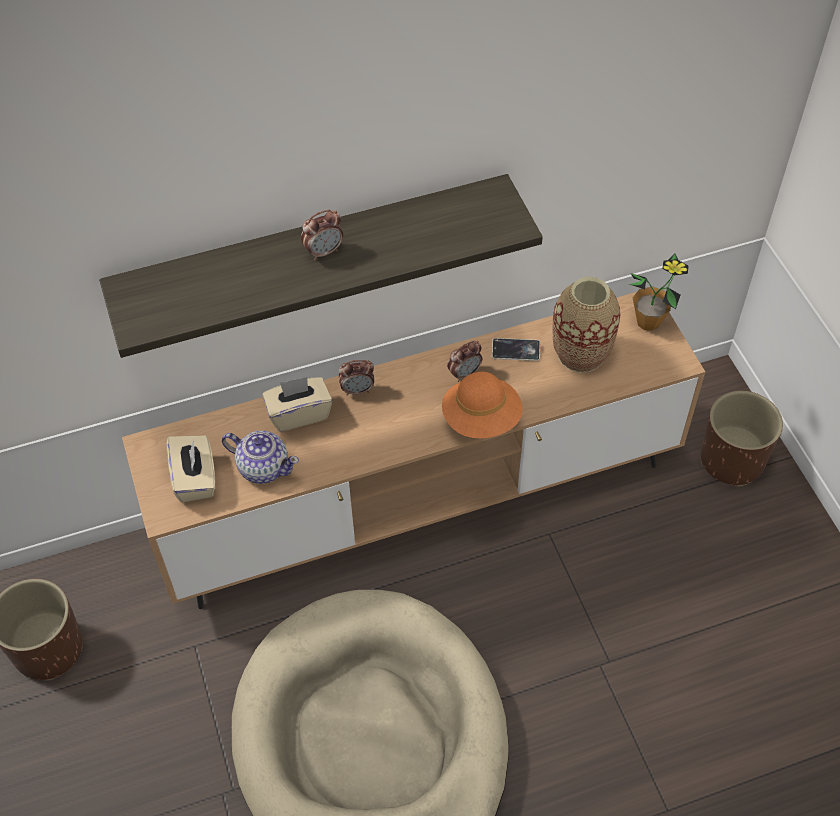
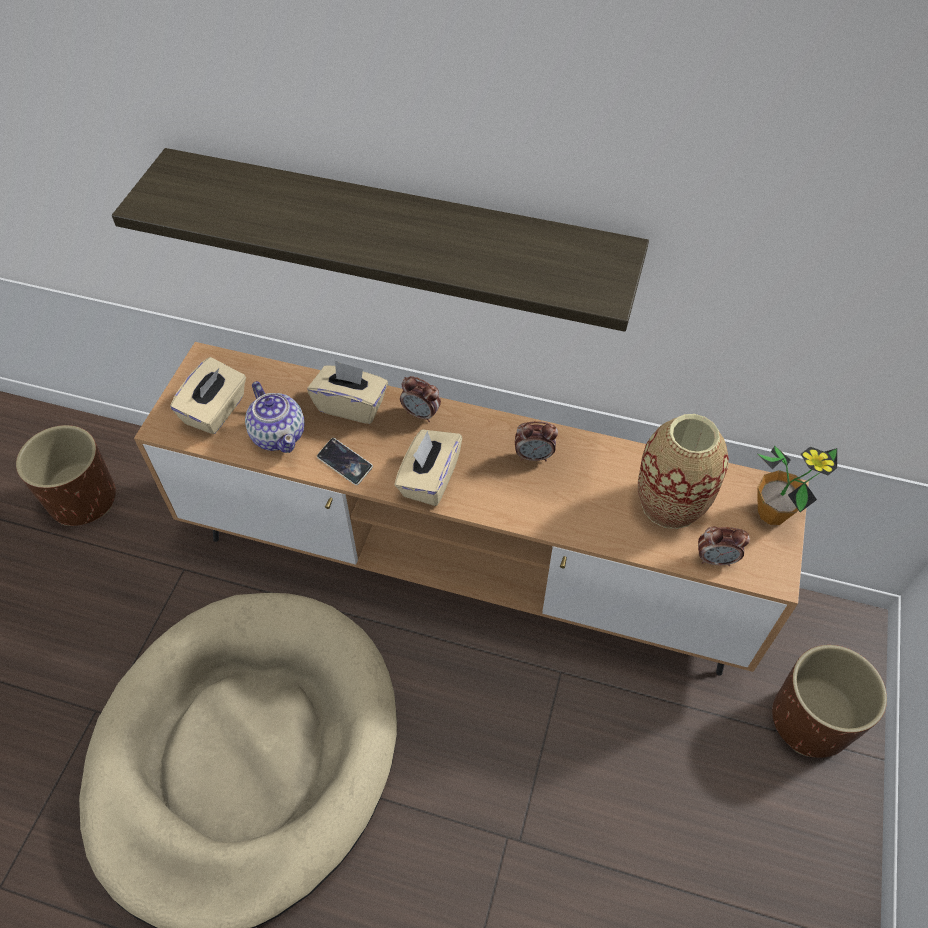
camera: 35 degrees right, 0 degrees up
alarm clock [301,210,343,260] -> alarm clock moved to [698,527,750,566]
orange hat [442,372,523,439] -> none
phone [492,338,540,361] -> phone moved to [317,438,373,485]
none -> beige tissue box [394,429,462,506]

